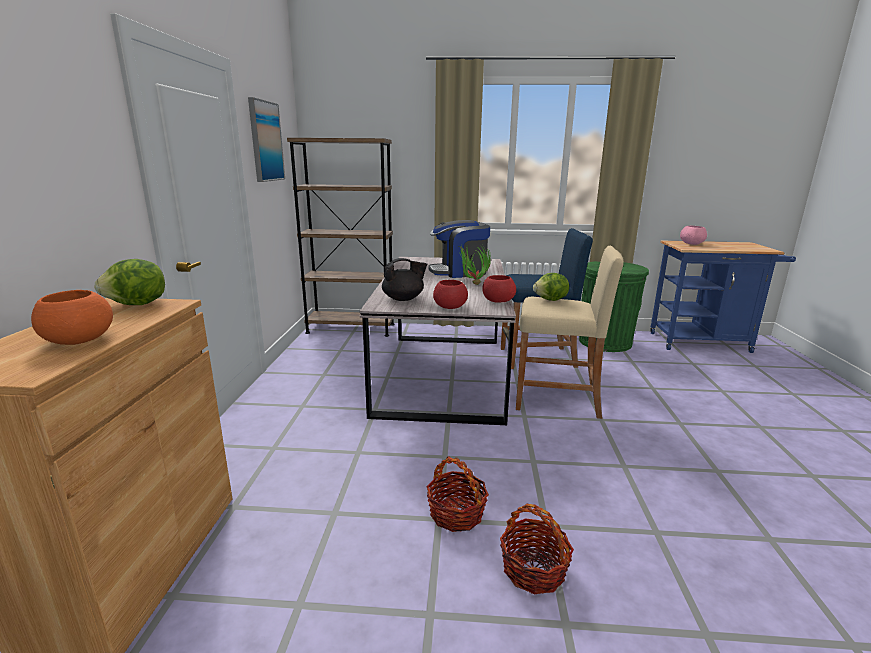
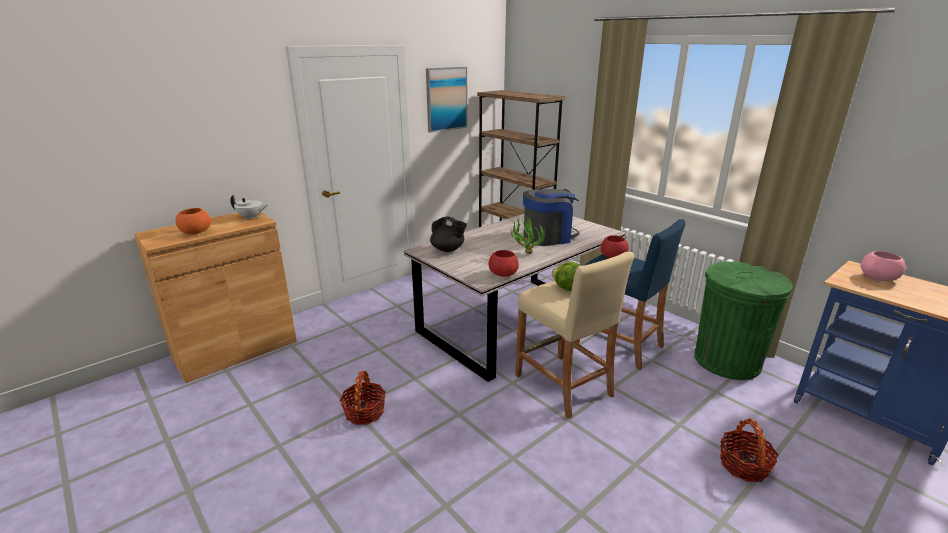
camera: 45 degrees right, 5 degrees up
lettuce [94,259,165,305] -> white teapot [230,195,268,220]
coffee machine [428,220,490,278] -> coffee machine turned 120 degrees clockwise [523,189,579,246]
red bowl [433,280,468,309] -> red bowl moved to [601,235,629,258]
basket [500,504,574,595] -> basket moved to [720,418,778,482]

